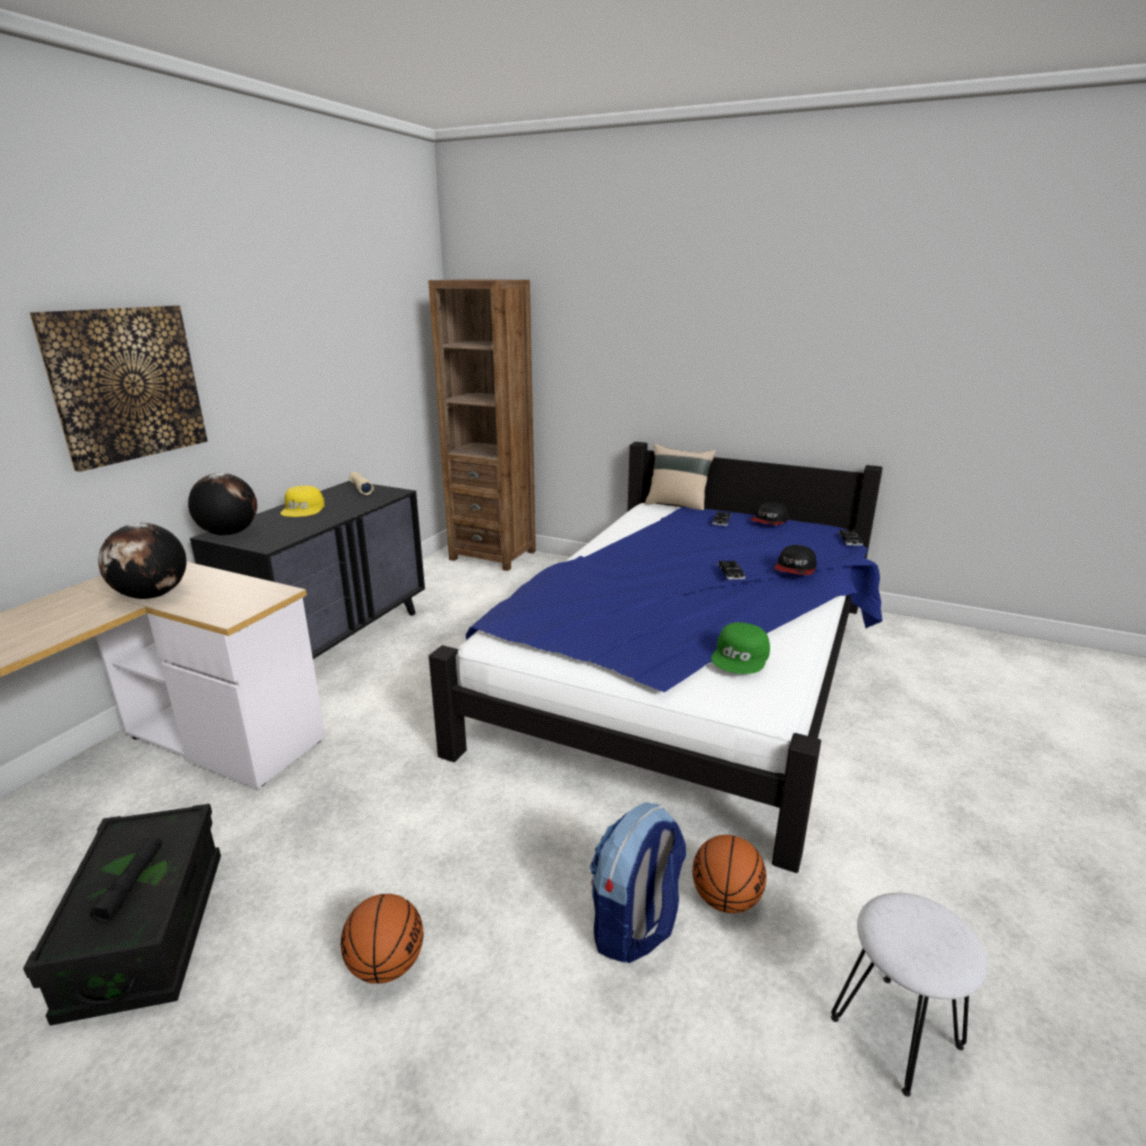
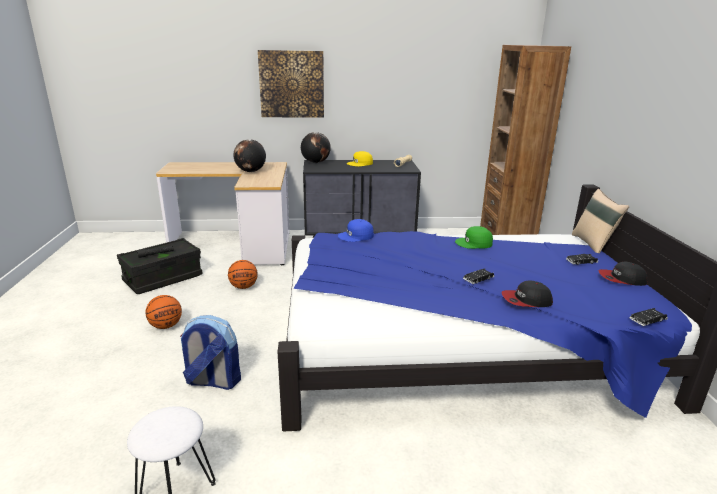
camera: 60 degrees right, 0 degrees up
basketball [692,835,767,913] -> basketball moved to [228,260,258,289]
green cap [711,622,770,674] -> green cap moved to [455,226,493,249]
none -> blue cap [338,219,374,242]

